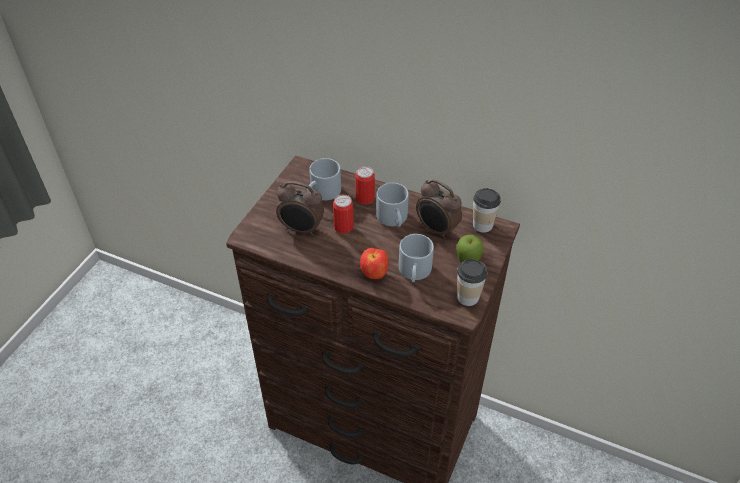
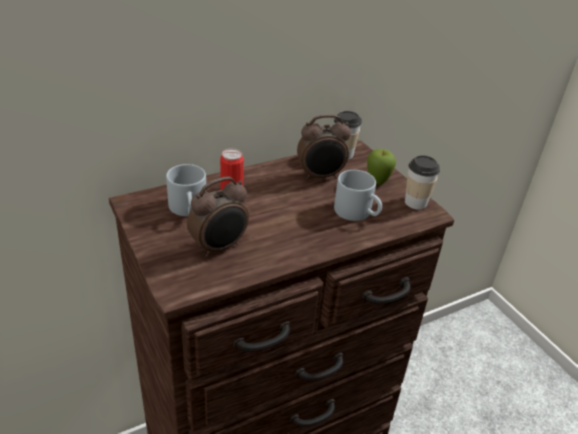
camera: 55 degrees left, 10 degrees down
can [333,194,354,234] -> none
apple [360,248,389,279] -> none
grey mug [376,183,409,227] -> none

